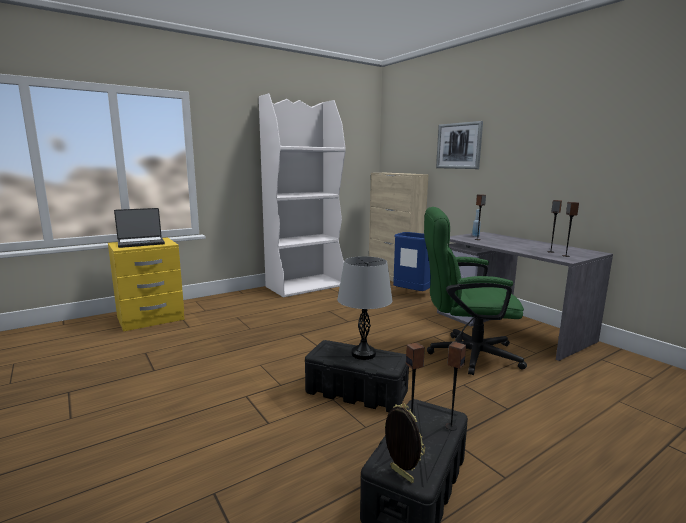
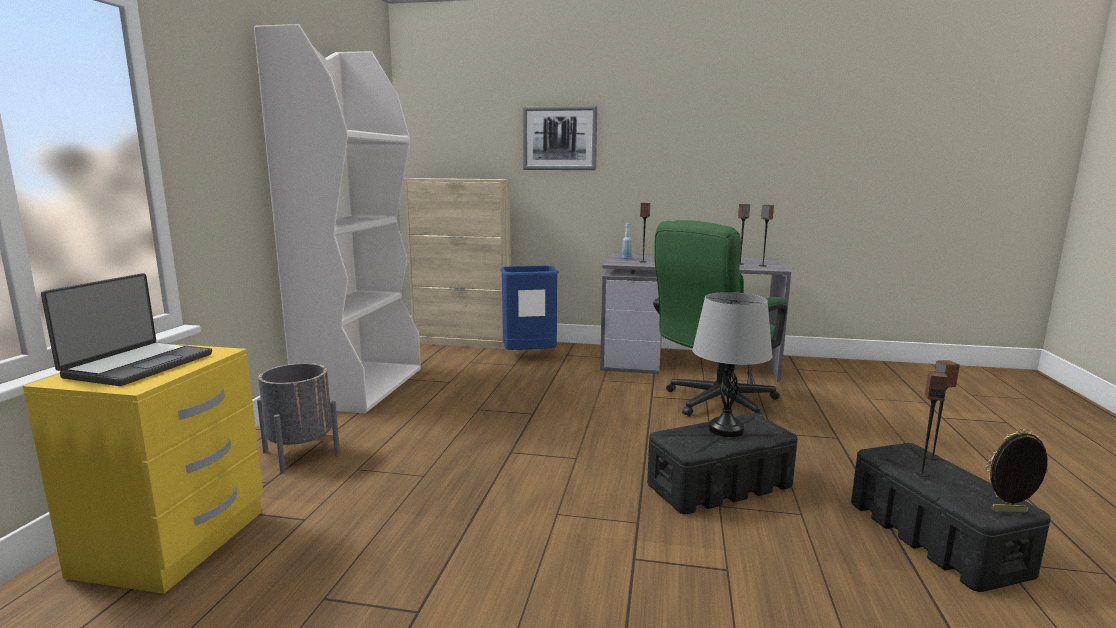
camera: 45 degrees left, 0 degrees up
none -> grey planter [257,363,340,473]

